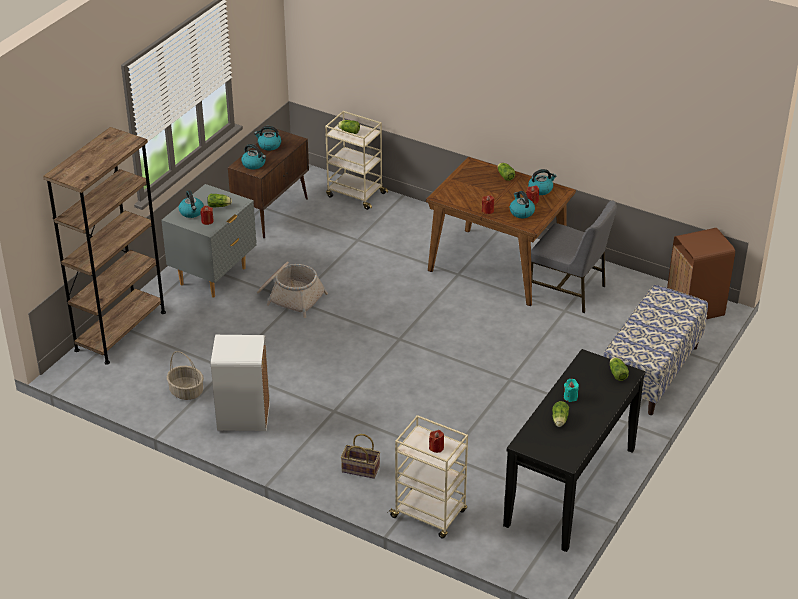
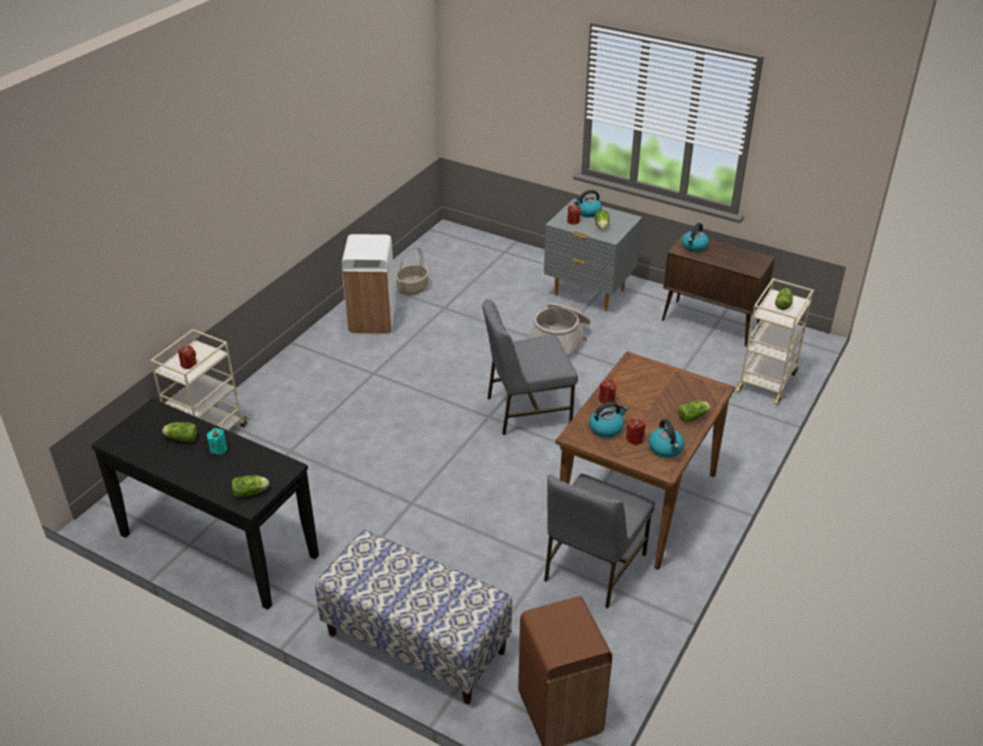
camera: 90 degrees right, 0 degrees up
brown bookcase [43,127,166,365] -> none
kettle [254,126,281,151] -> none
basket [341,434,380,479] -> none
none -> grey chair [482,299,578,435]

